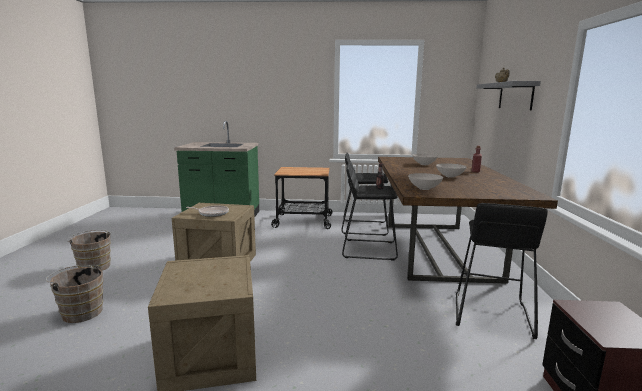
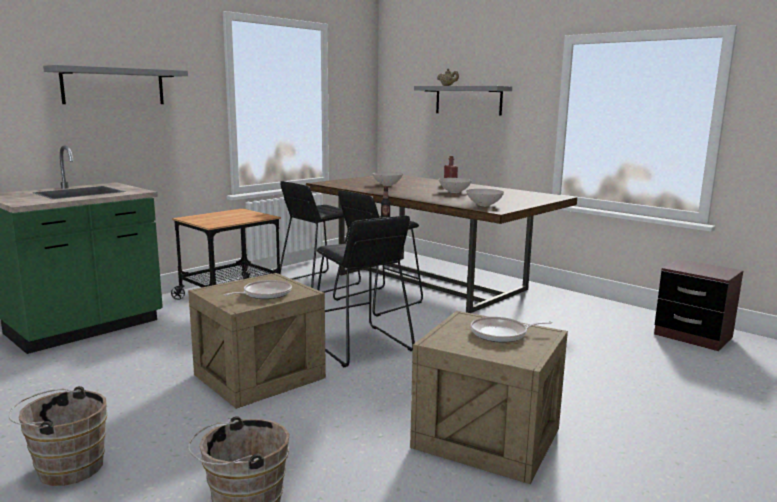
camera: 50 degrees left, 0 degrees up
black stool [456,203,548,339] -> black stool moved to [316,215,415,367]
none -> grey shelf [43,65,188,104]
none -> frying pan [471,317,552,342]

